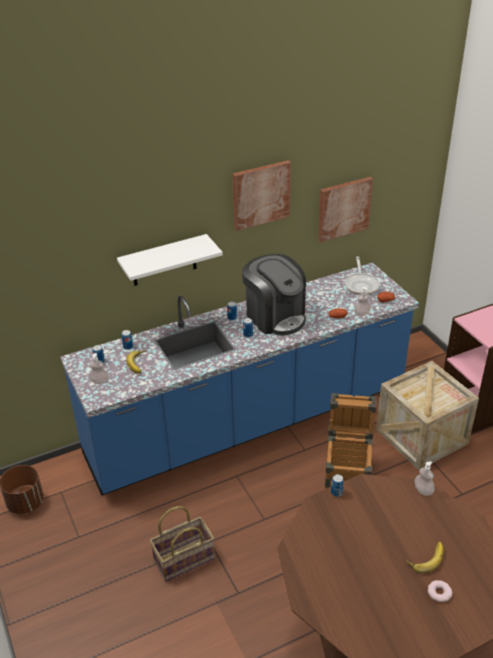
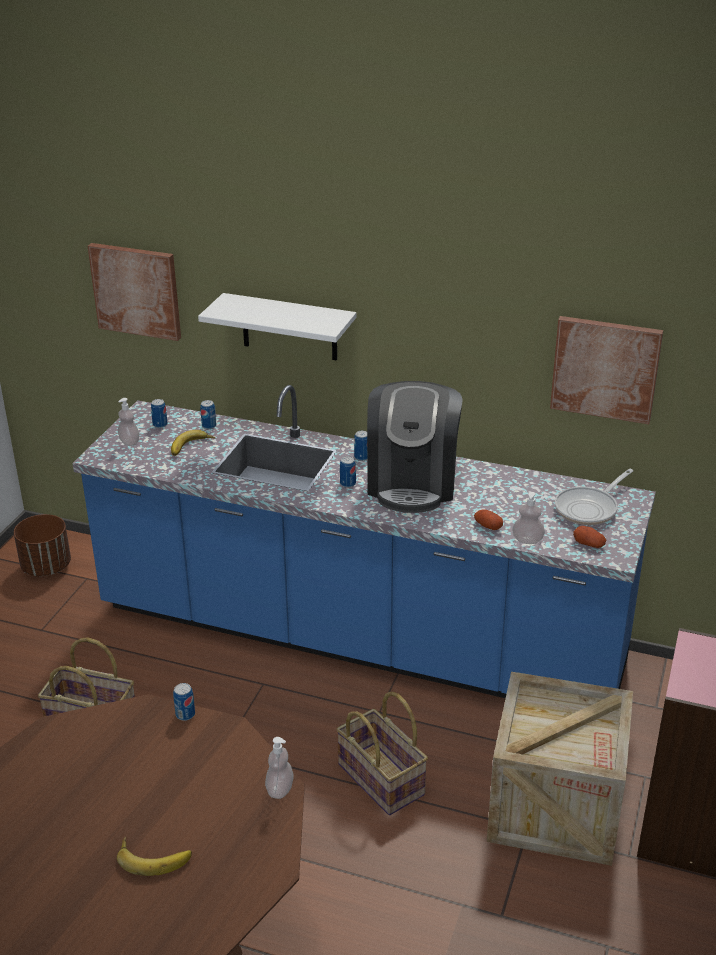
camera: 45 degrees right, 5 degrees down
picture [233,160,291,231] -> picture moved to [88,243,181,341]
crate [324,393,377,489] -> basket [336,692,428,815]
donut [428,580,452,602] -> none

